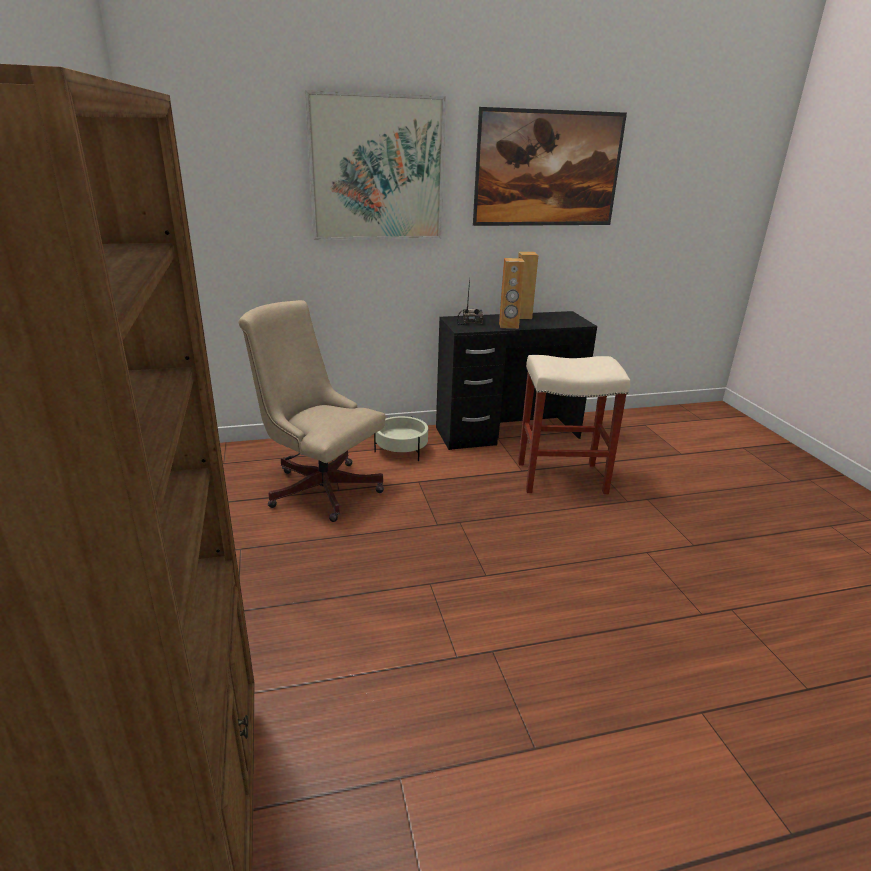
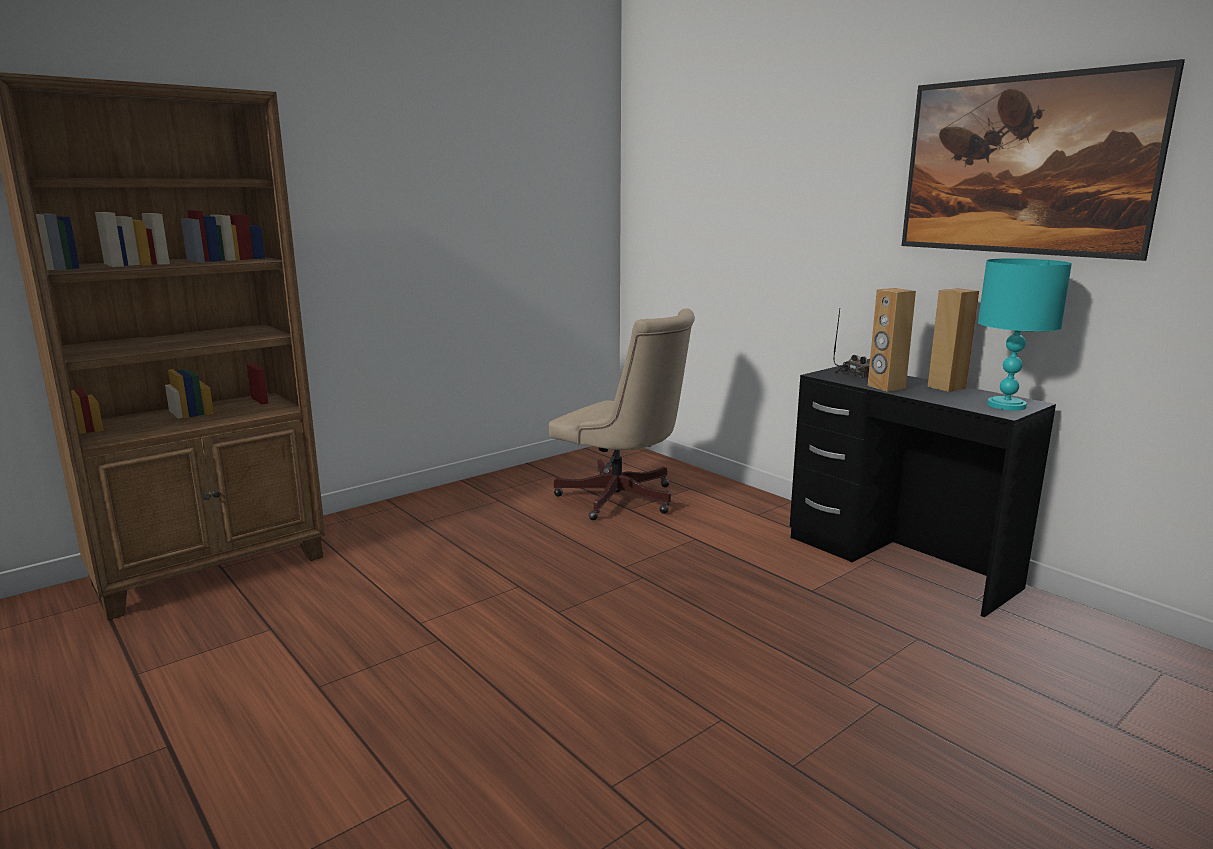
camera: 65 degrees right, 10 degrees down
beige office chair [238,300,385,522] -> beige office chair turned 120 degrees clockwise [549,308,695,520]
picture [305,90,446,240] -> none
beige planter [374,416,428,461] -> none
beige stool [518,355,630,494] -> none
none -> turquoise table lamp [978,258,1072,411]

